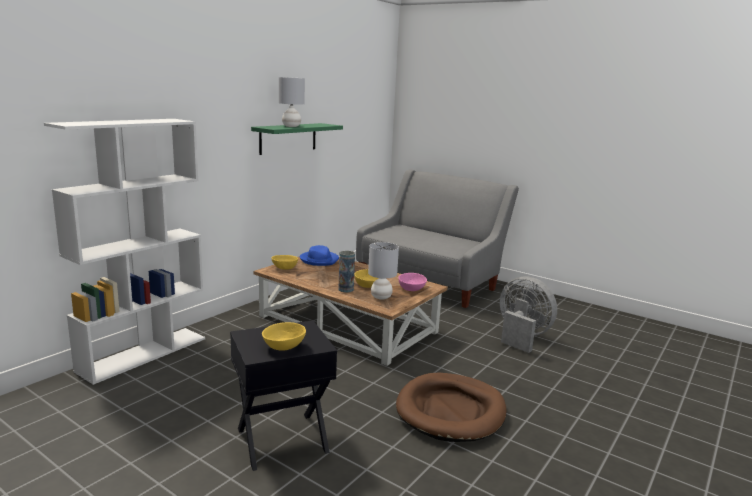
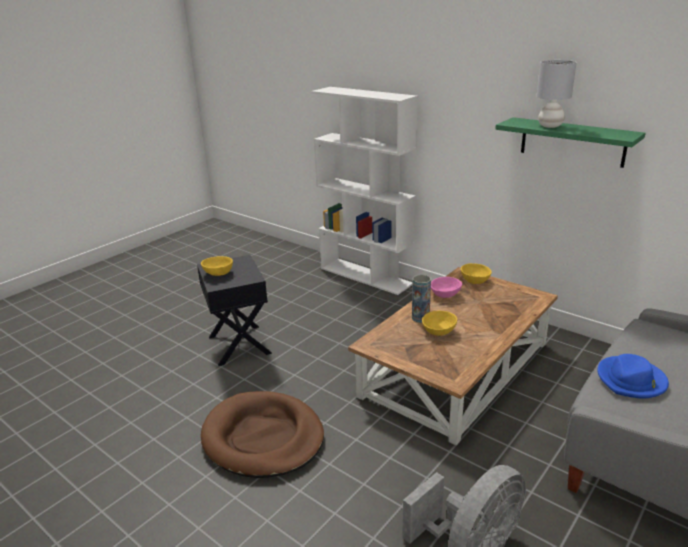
camera: 95 degrees right, 10 degrees up
blue hat [300,245,339,266] -> blue hat moved to [598,354,669,399]
grey table lamp [368,242,399,300] -> none
pink bowl [398,273,427,291] -> pink bowl moved to [431,277,462,298]

